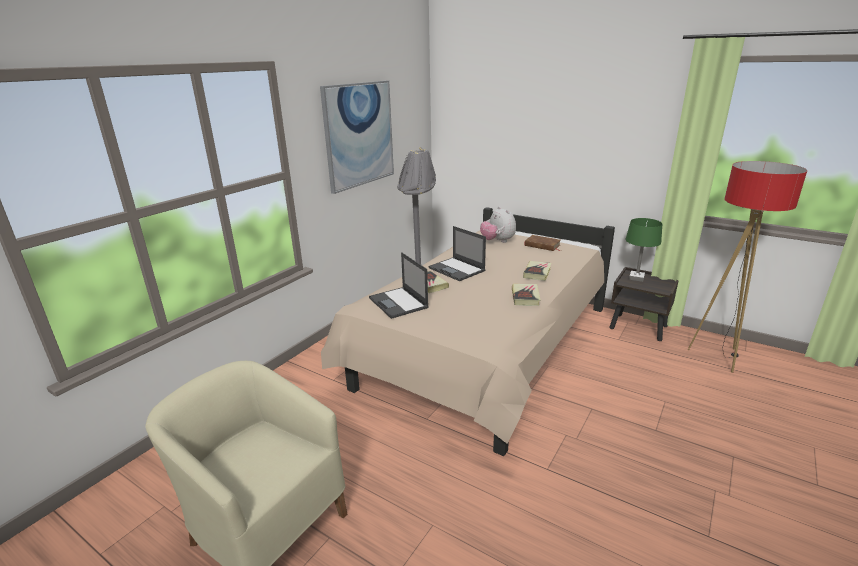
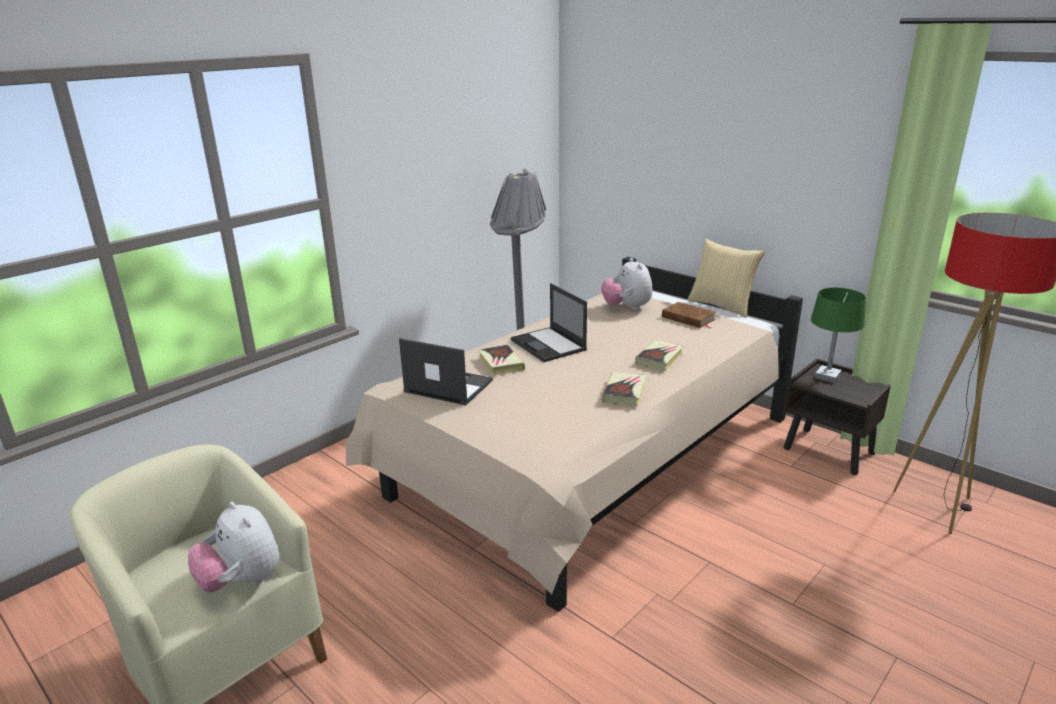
camera: 10 degrees right, 0 degrees up
picture [320,81,394,194] -> none
laptop [369,252,429,319] -> laptop turned 135 degrees clockwise [399,338,493,405]
none -> plush toy [188,501,279,592]
none -> pillow [688,239,765,318]

